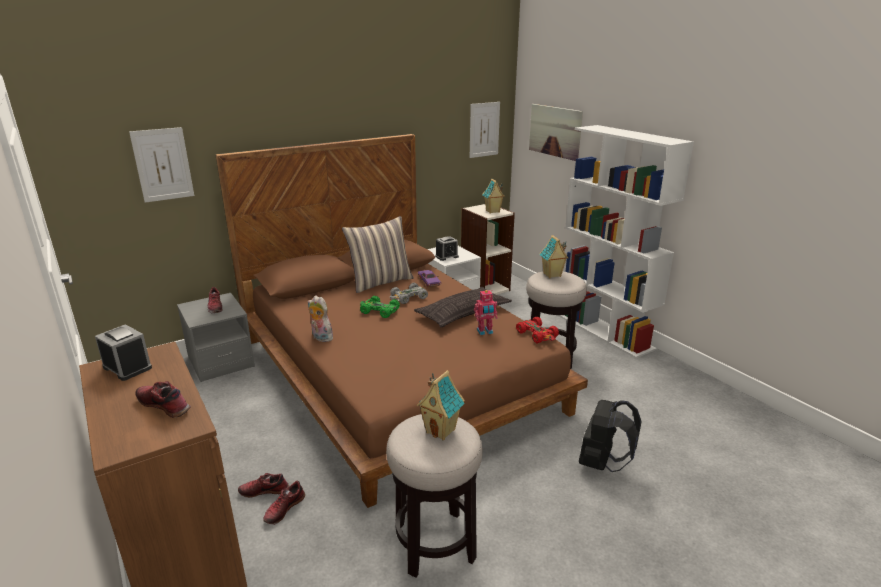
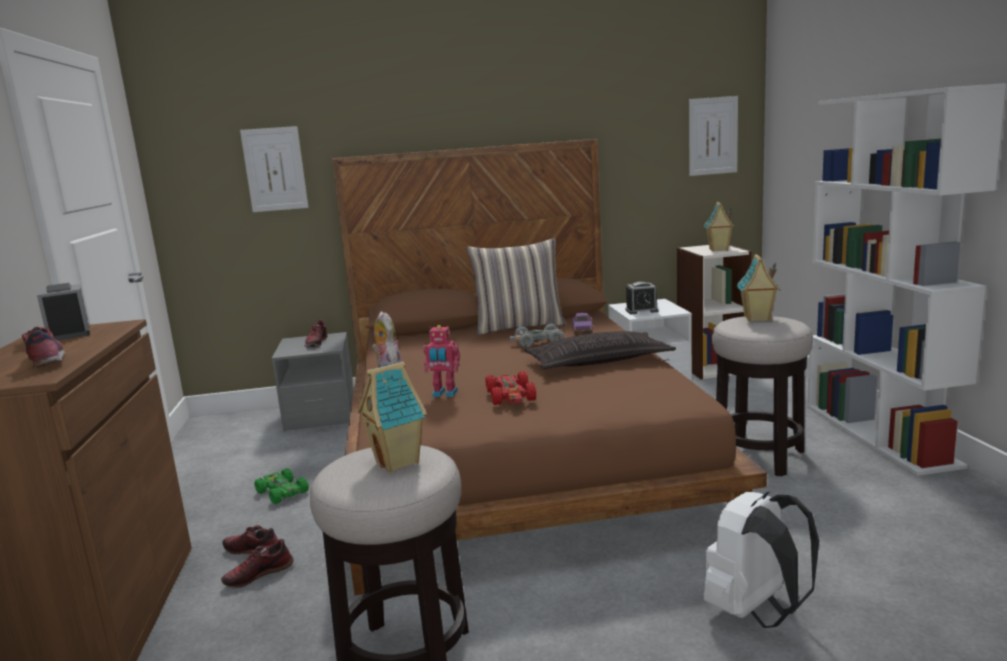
camera: 25 degrees right, 10 degrees down
green toy car [360,296,400,318] -> green toy car moved to [254,468,309,504]
toy robot [474,290,498,335] -> toy robot moved to [423,325,460,397]
red toy car [516,317,559,343] -> red toy car moved to [485,371,536,405]
picture [529,104,583,161] -> none
black backpack [579,400,642,472] -> white backpack [704,492,819,628]

